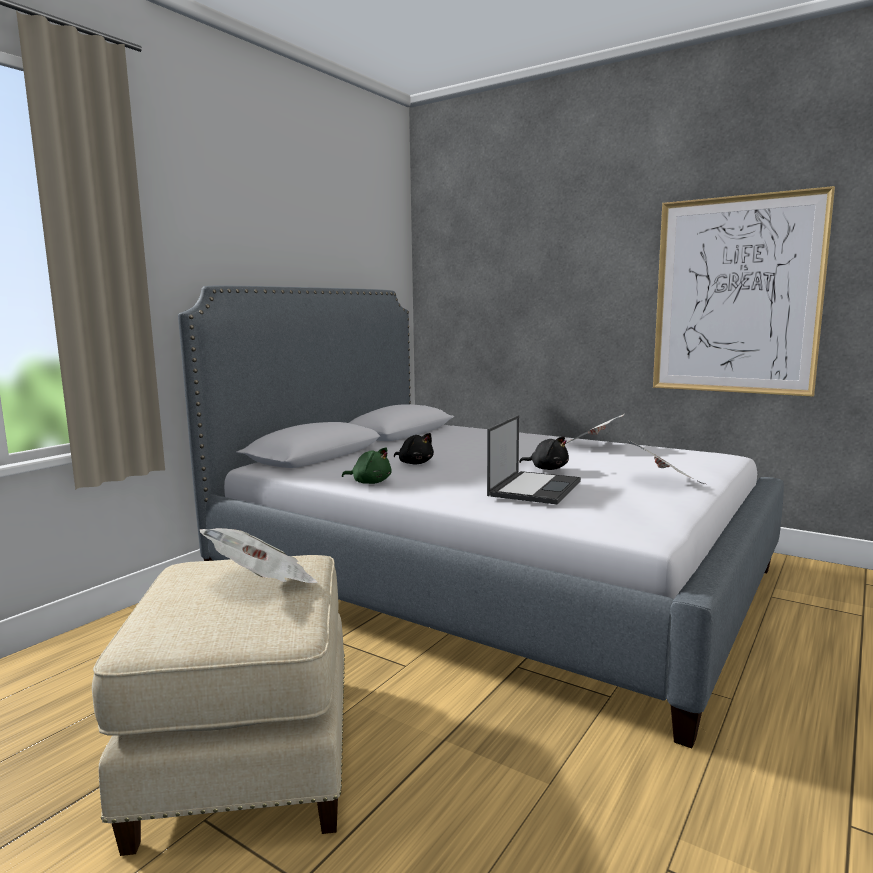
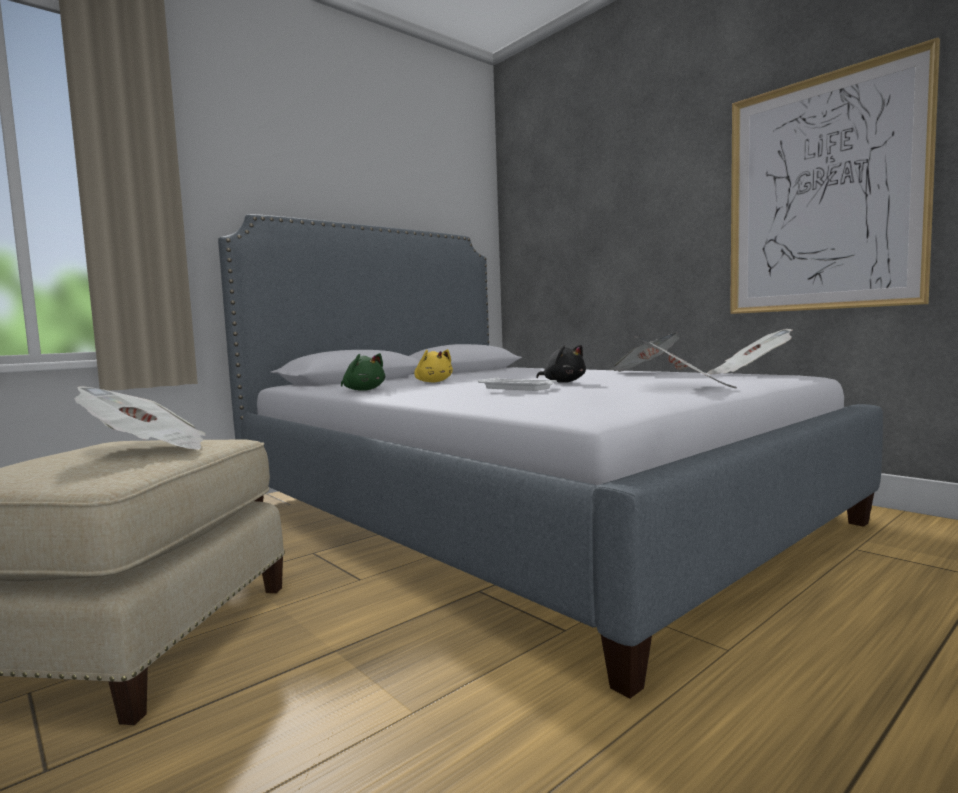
camera: 15 degrees right, 5 degrees down
black plush toy [394,433,434,465] -> yellow plush toy [414,349,453,382]
laptop [487,415,581,504] -> white tray [478,377,557,391]
none -> newspaper [707,329,793,375]

